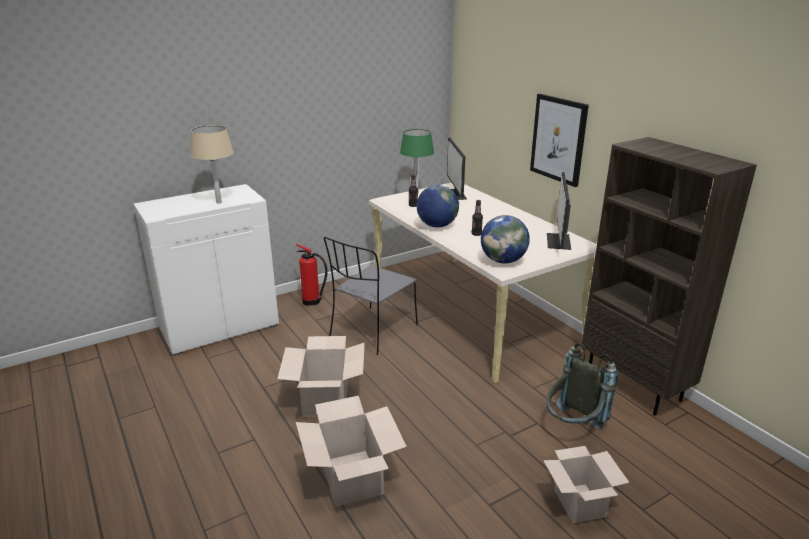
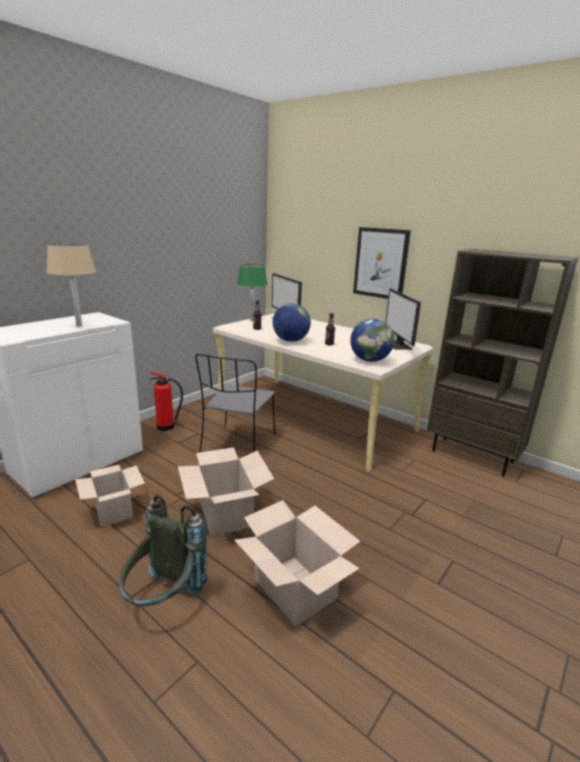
camera: 20 degrees left, 5 degrees down
cardboard box [543,446,629,523] -> cardboard box moved to [75,465,145,527]
grey backpack [546,343,618,429] -> grey backpack moved to [119,495,208,607]

